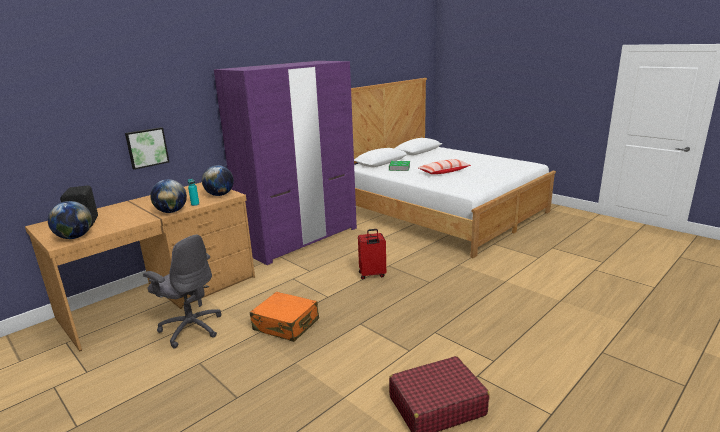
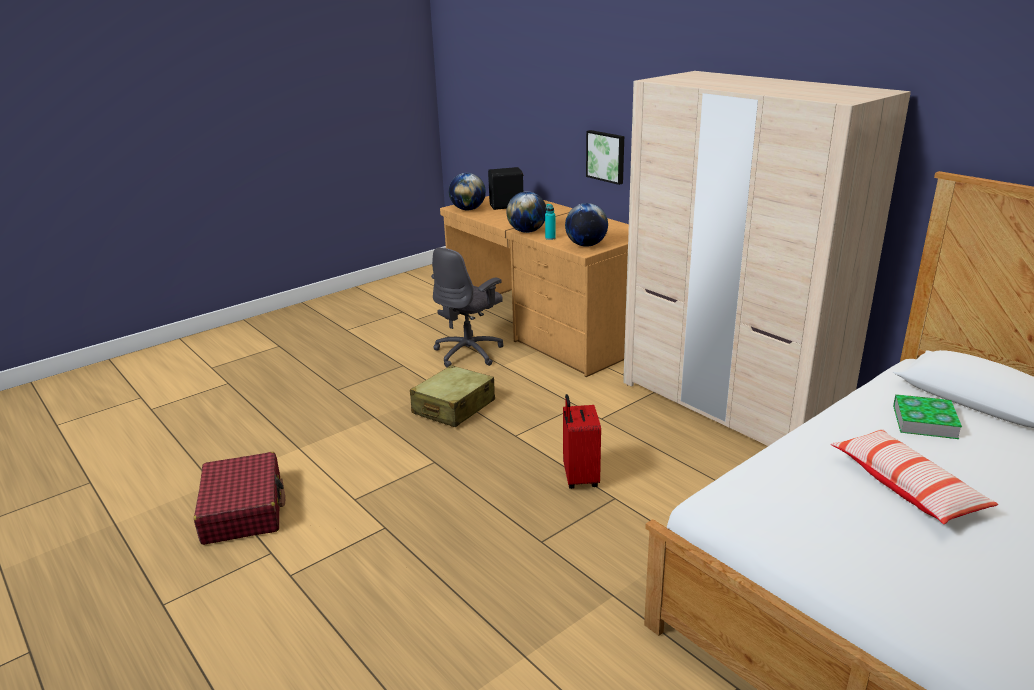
camera: 95 degrees right, 5 degrees up
purple wardrobe [214,61,357,265] -> beige wardrobe [623,71,911,446]
orange suitcase [250,292,319,342] -> beige suitcase [410,365,495,427]

